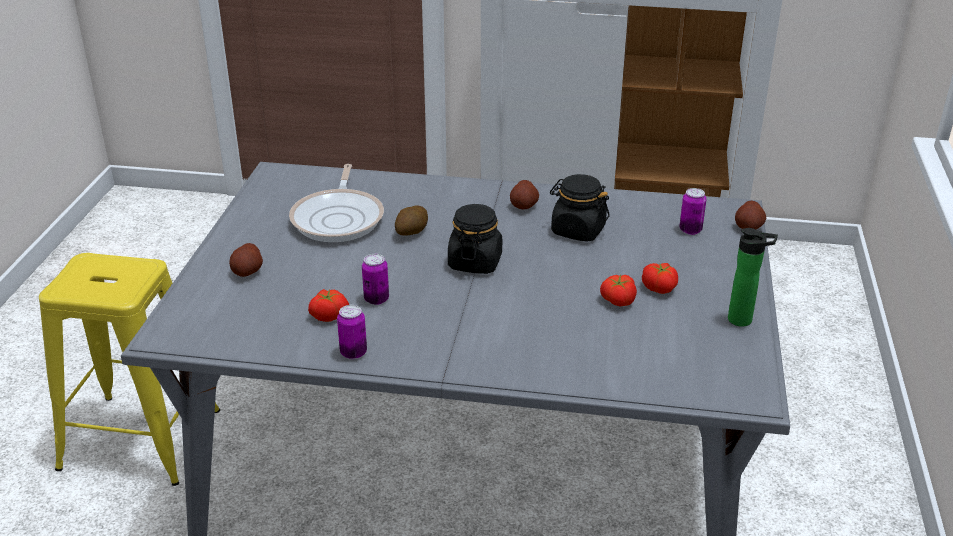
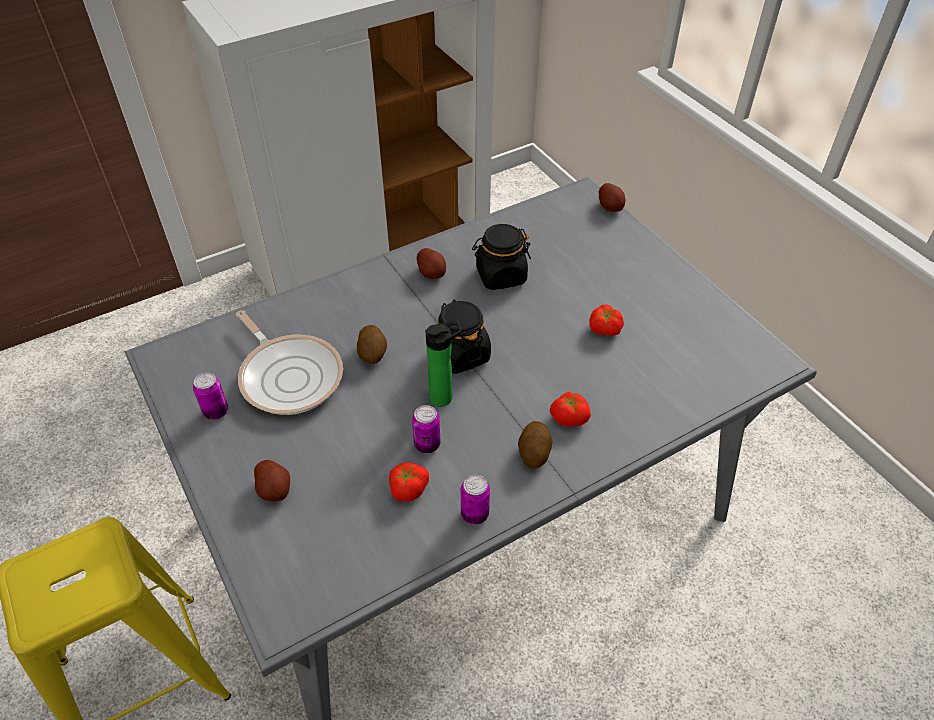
camera: 40 degrees left, 15 degrees up
tomato [642,263,678,294] -> tomato moved to [550,392,591,427]
can [679,188,706,235] -> can moved to [193,372,228,420]
bottle [728,228,778,327] -> bottle moved to [425,320,462,407]
none -> potato [518,421,552,469]

